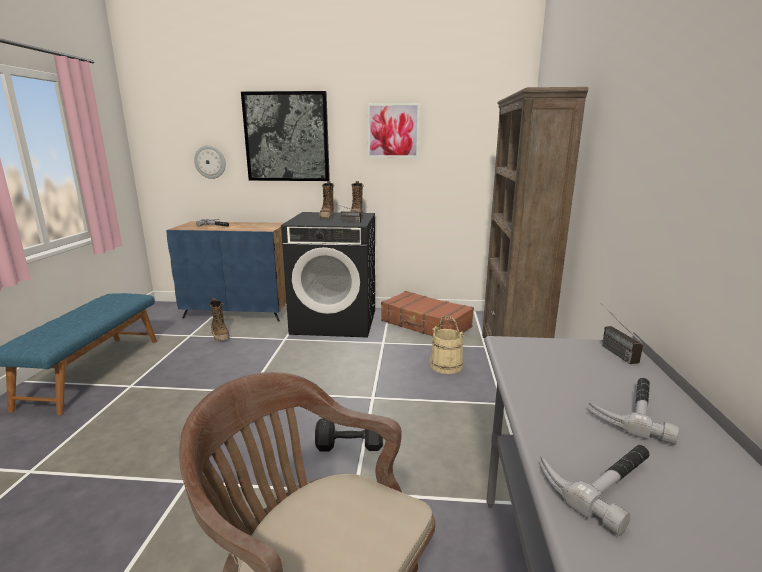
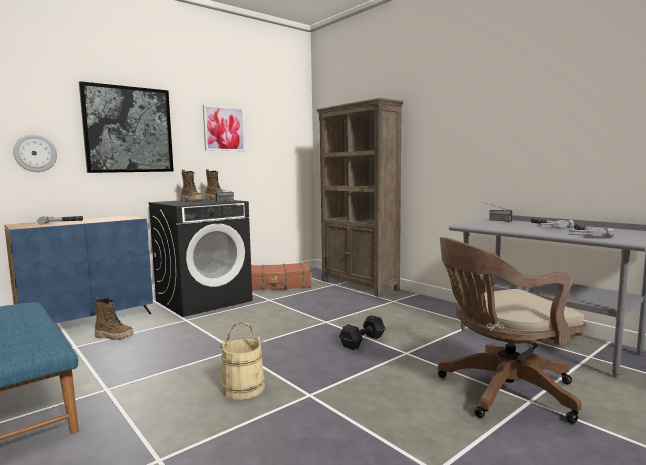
camera: 45 degrees left, 10 degrees down
beige bucket [430,316,465,374] -> beige bucket moved to [218,322,265,400]

